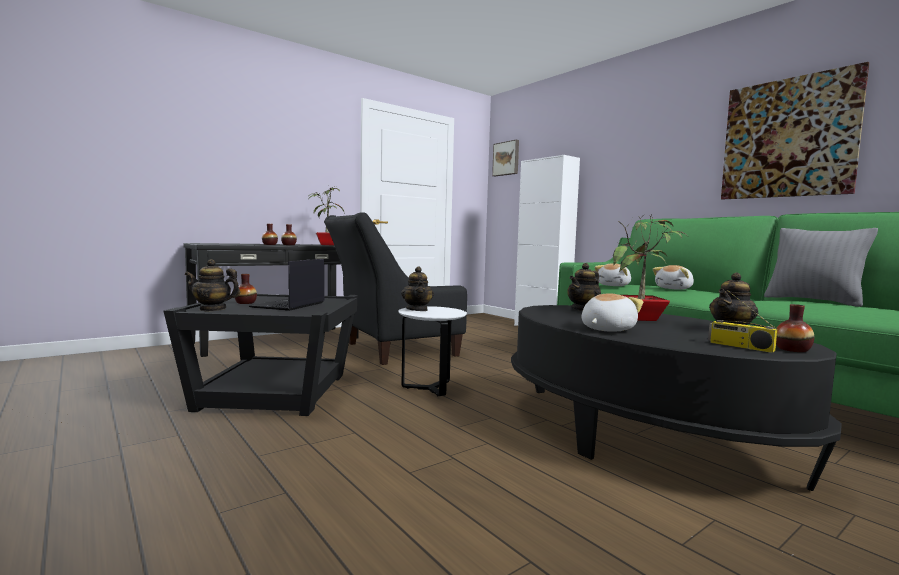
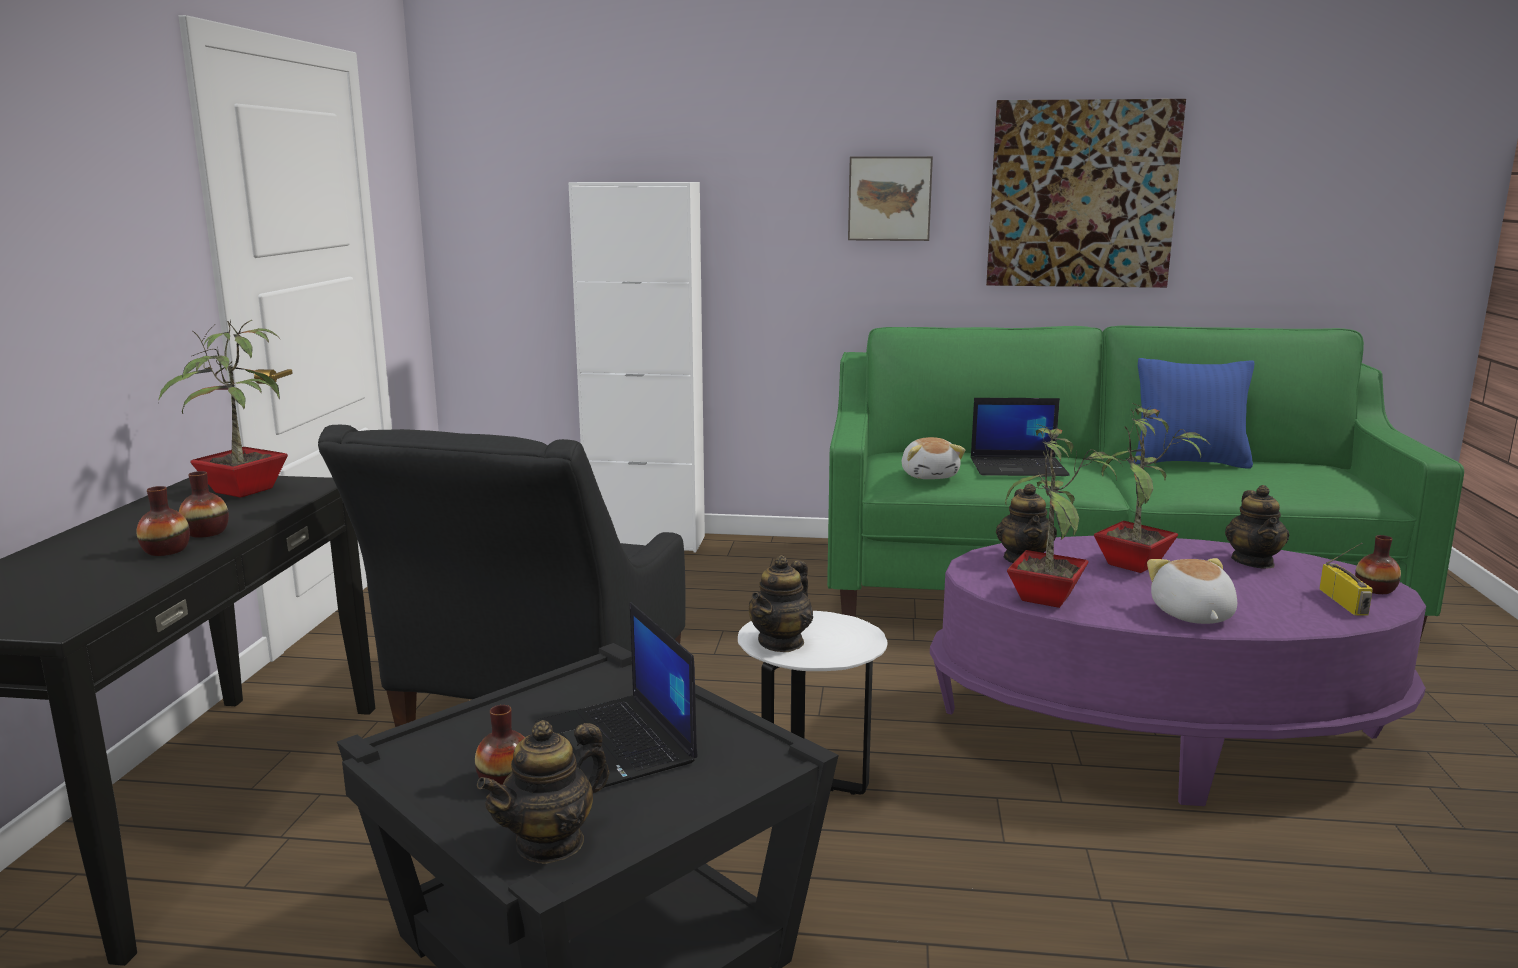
camera: 45 degrees left, 10 degrees up
teapot [401,266,434,311] -> teapot turned 90 degrees clockwise [749,555,813,652]
picture [492,140,519,176] -> picture moved to [848,156,933,241]
black coffee table [511,305,842,491] -> purple coffee table [930,536,1426,806]
plush toy [653,265,694,290] -> laptop [971,398,1070,476]
radio [708,290,778,353] -> radio turned 90 degrees counterclockwise [1319,543,1373,615]
grey pillow [764,228,878,307] -> blue pillow [1134,358,1254,469]
none -> potted plant [1005,424,1123,608]

